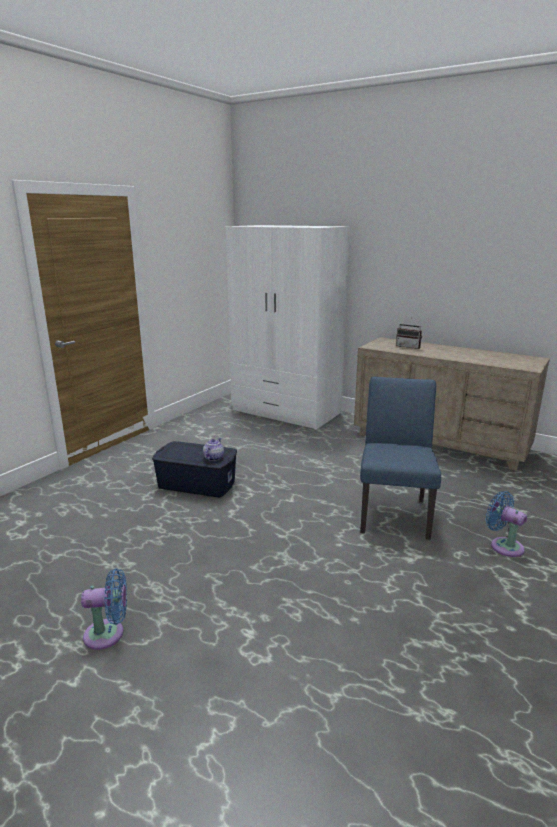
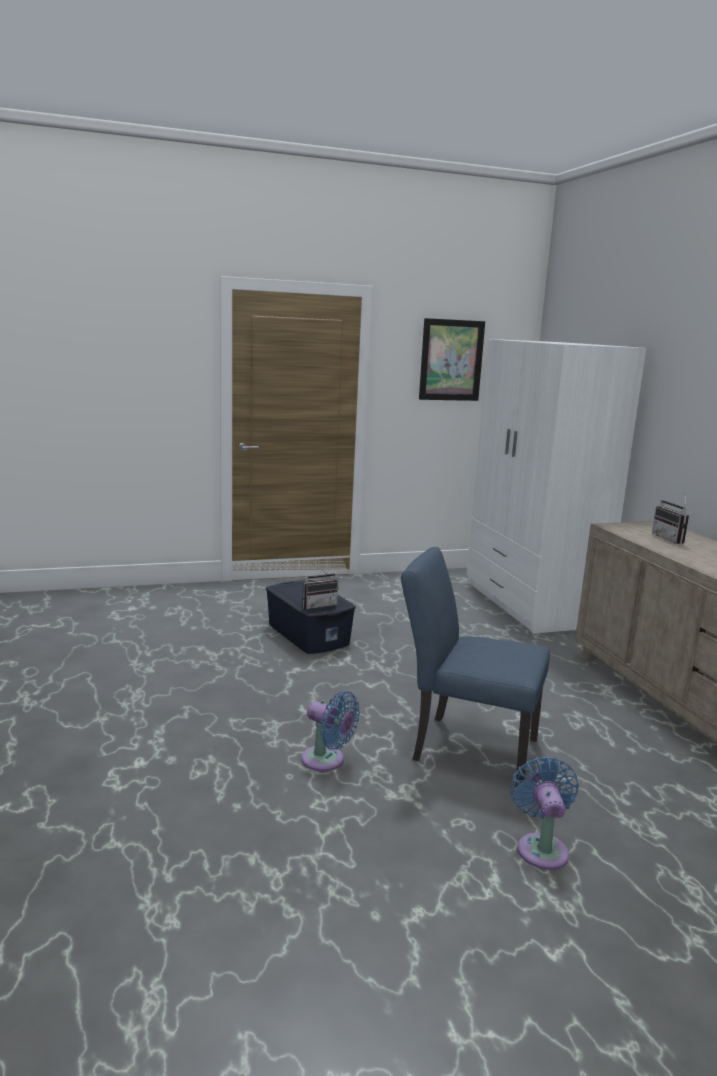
camera: 40 degrees right, 5 degrees down
blue fan [81,568,127,650] -> blue fan moved to [301,691,360,771]
teapot [203,438,224,461] -> radio [302,563,339,609]
blue chair [360,377,441,540] -> blue chair turned 120 degrees counterclockwise [401,547,550,787]
none -> picture [419,318,485,401]

